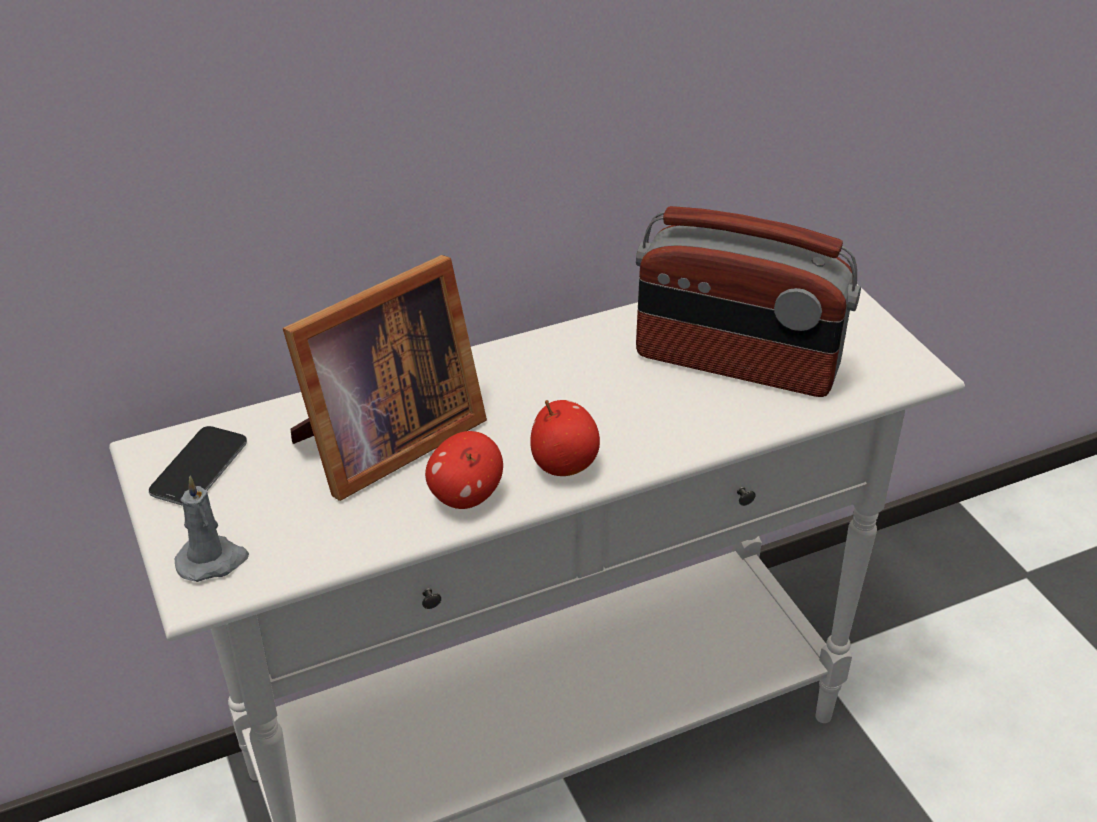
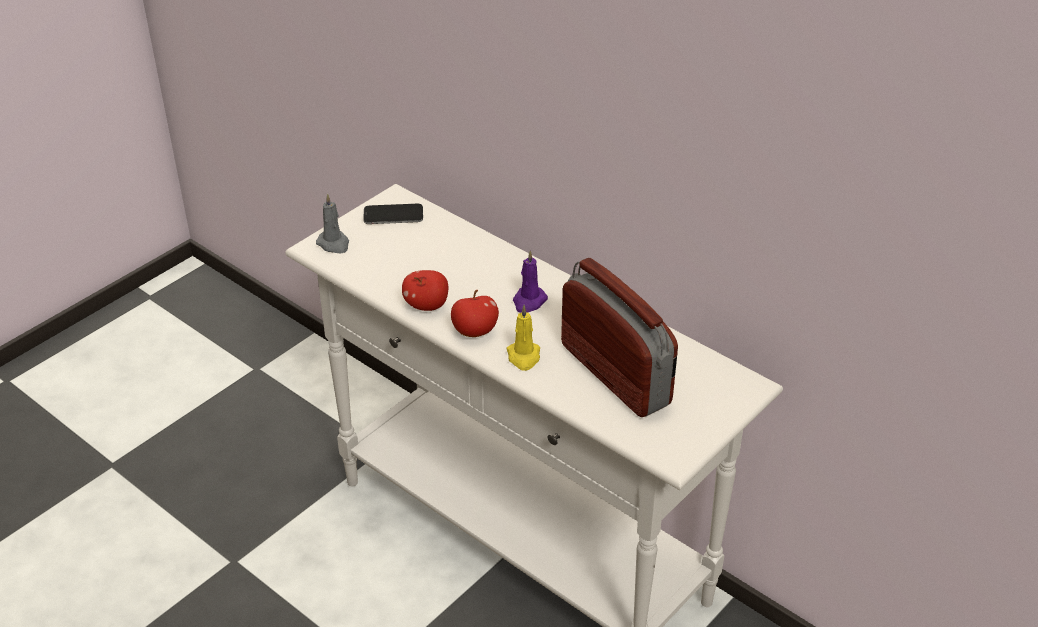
camera: 65 degrees right, 0 degrees up
picture frame [283,255,487,501] -> none
radio [636,206,861,397] -> radio turned 150 degrees clockwise [561,258,678,417]
none -> yellow candle [507,305,540,371]
none -> purple candle [513,250,548,313]

